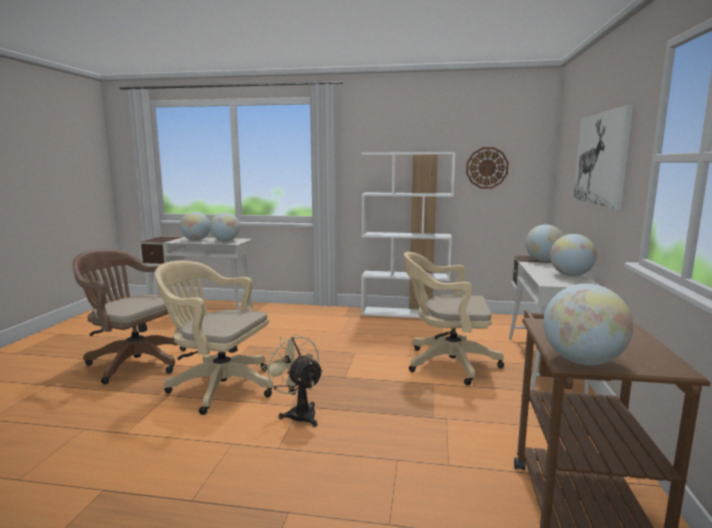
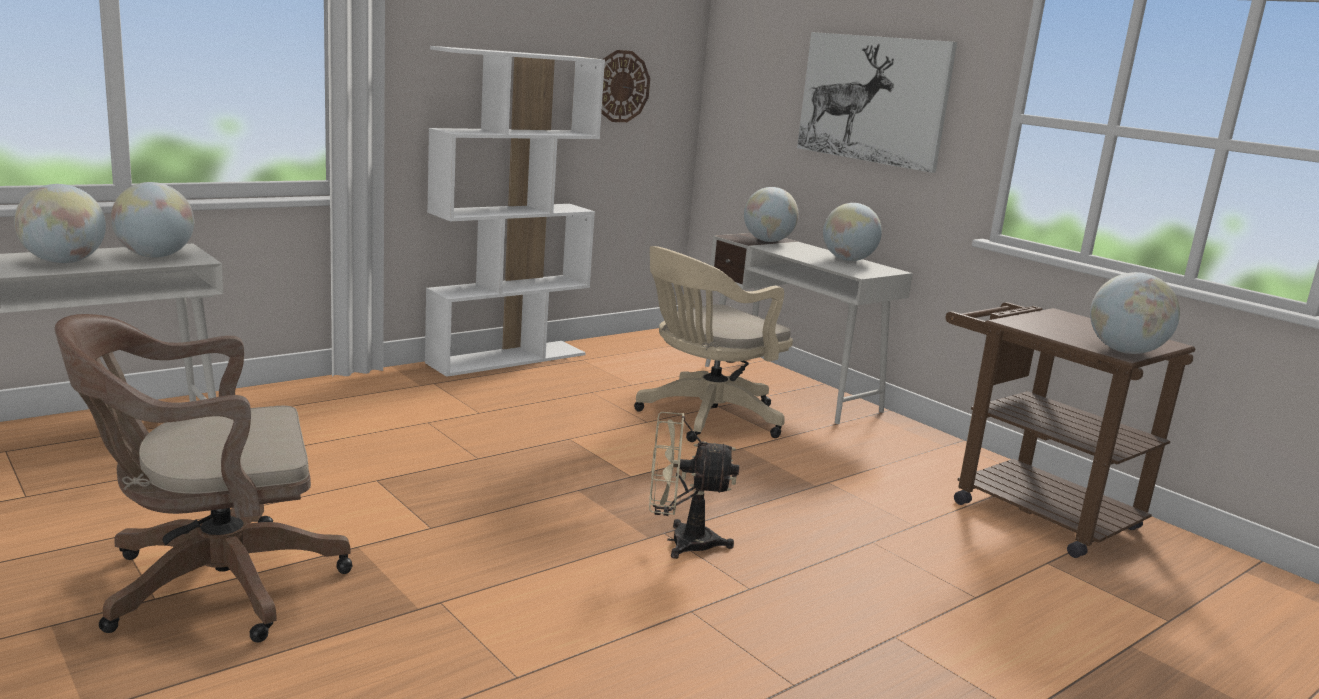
camera: 50 degrees left, 5 degrees up
beige office chair [155,261,273,415] -> none

